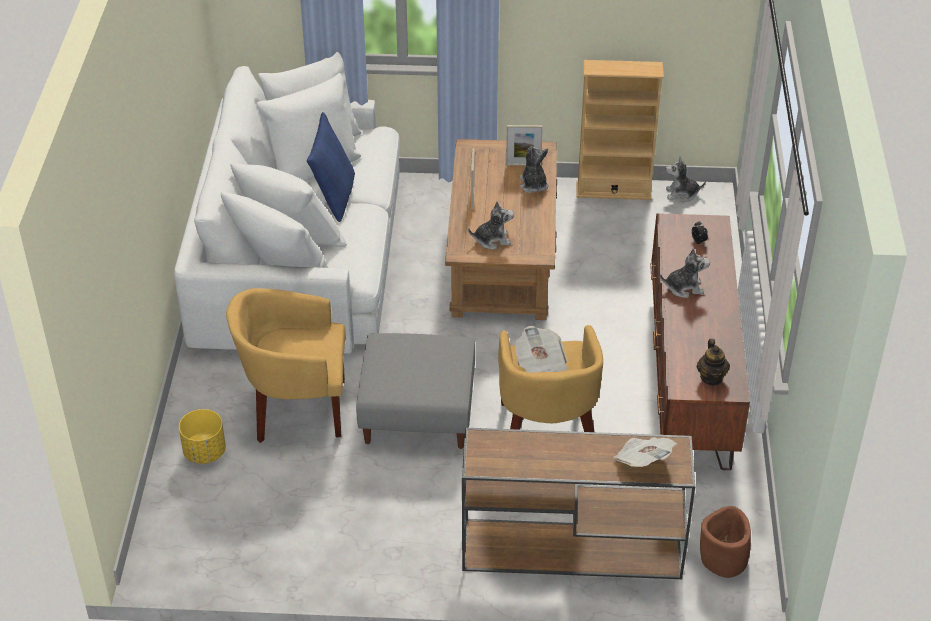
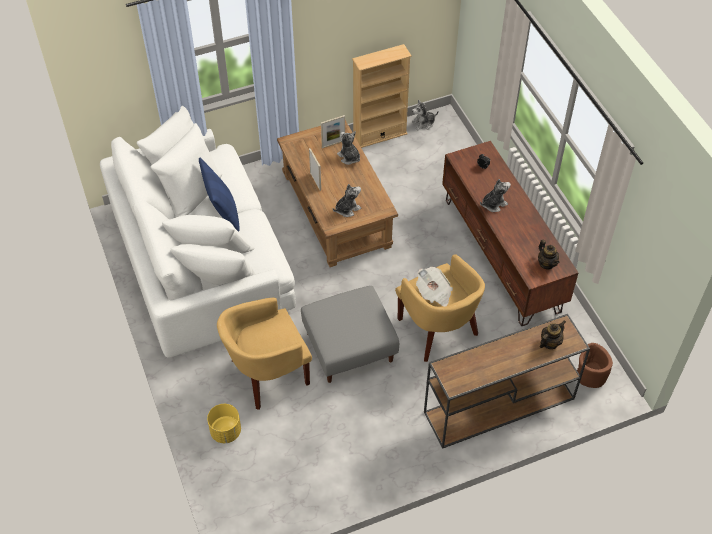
camera: 25 degrees left, 10 degrees up
newspaper [613,437,677,467] -> teapot [539,321,566,349]

